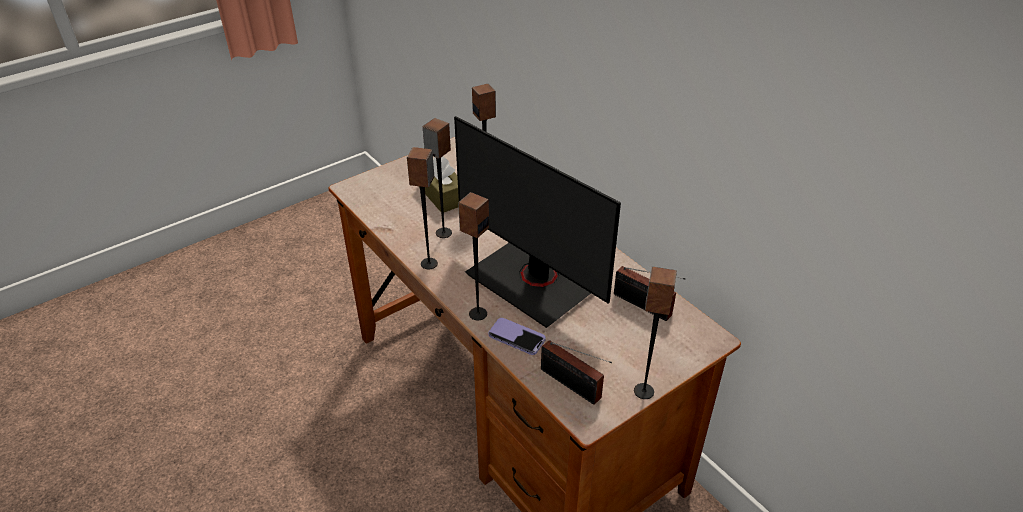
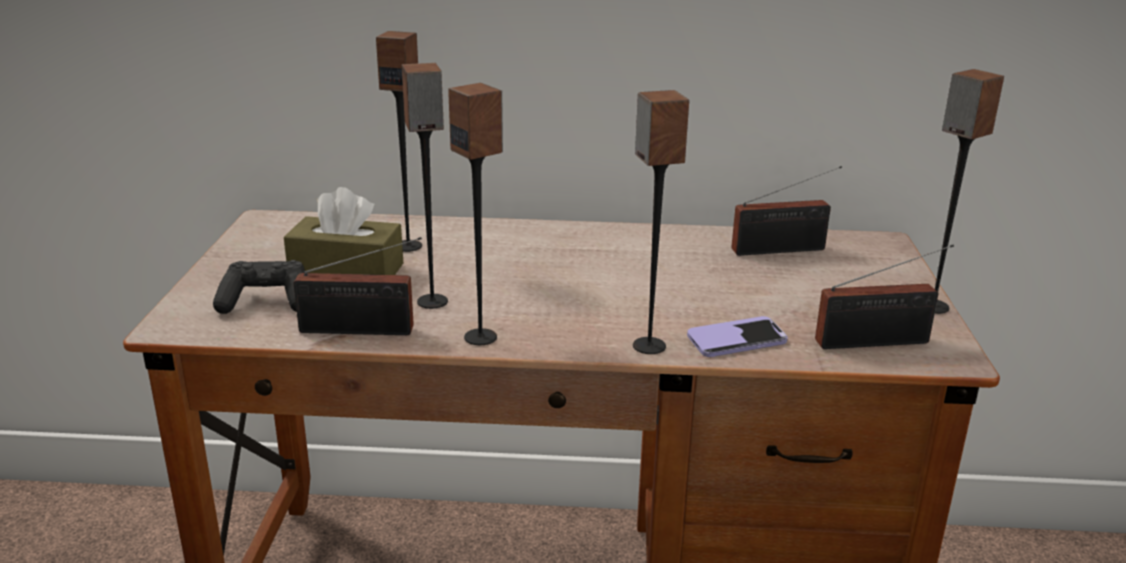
camera: 50 degrees left, 15 degrees down
monitor [454,116,621,328] -> none
none -> black game controller [213,260,305,314]
none -> radio [294,237,422,335]

